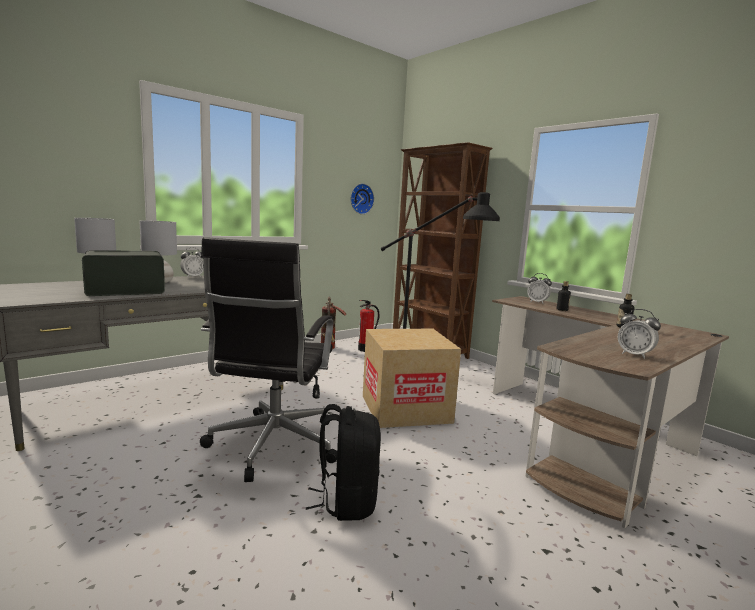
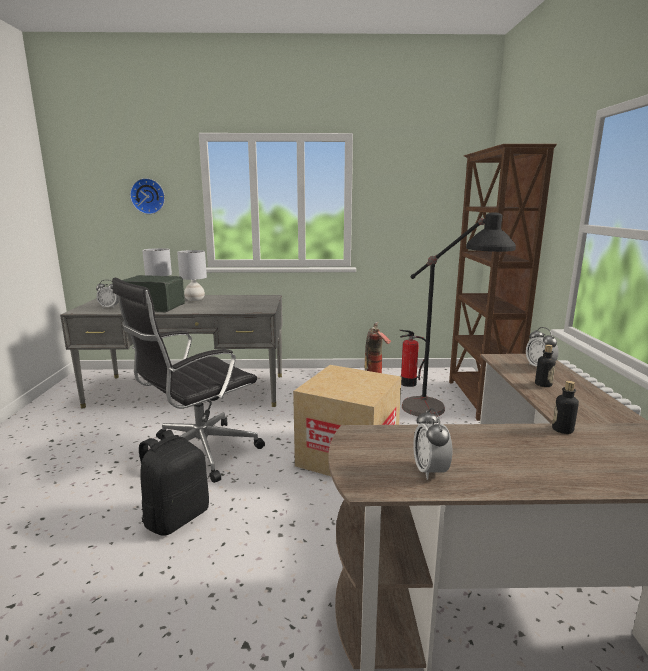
camera: 40 degrees right, 5 degrees up
alarm clock [180,247,204,278] -> alarm clock moved to [96,280,119,308]
wall clock [350,183,374,214] -> wall clock moved to [130,178,165,214]

